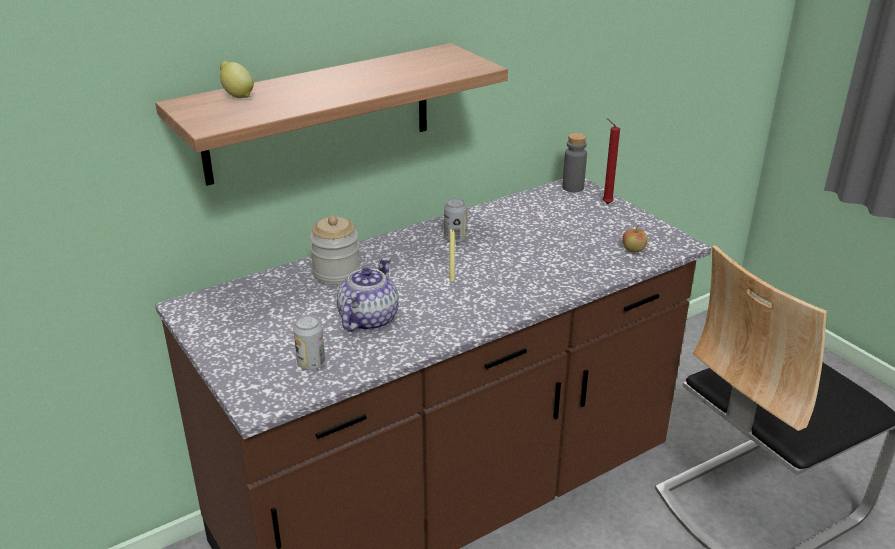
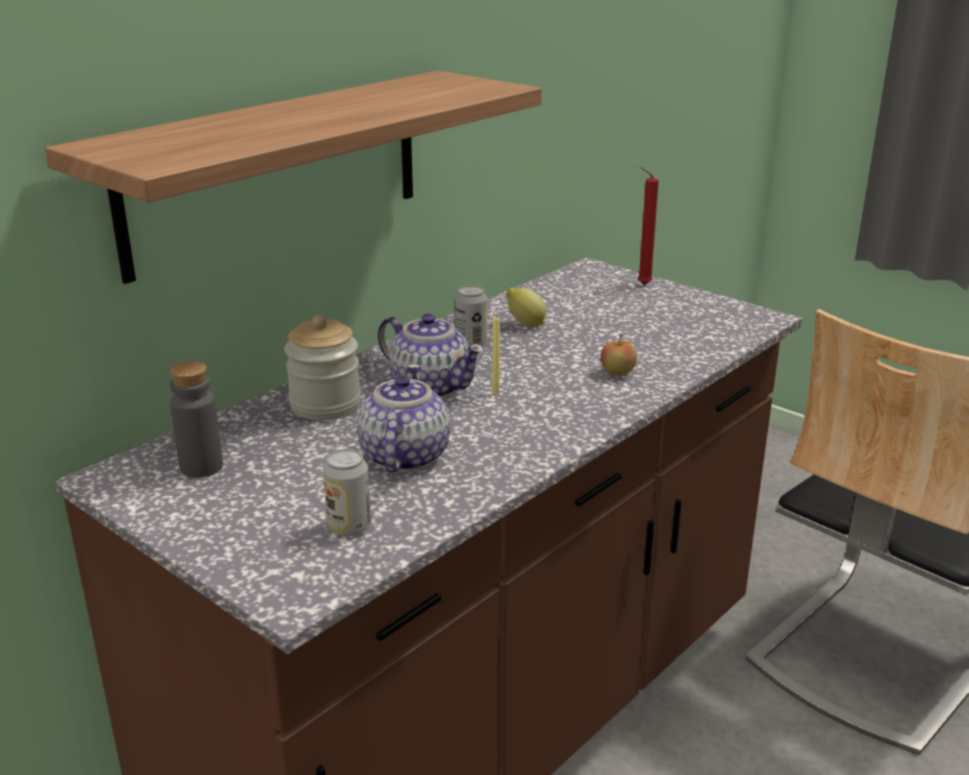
camera: 15 degrees left, 5 degrees down
lemon [220,61,254,98] -> lemon moved to [506,288,547,327]
grey bottle [562,133,587,192] -> grey bottle moved to [169,361,223,478]
apple [622,225,647,253] -> apple moved to [601,334,637,376]
none -> teapot [378,314,484,398]

